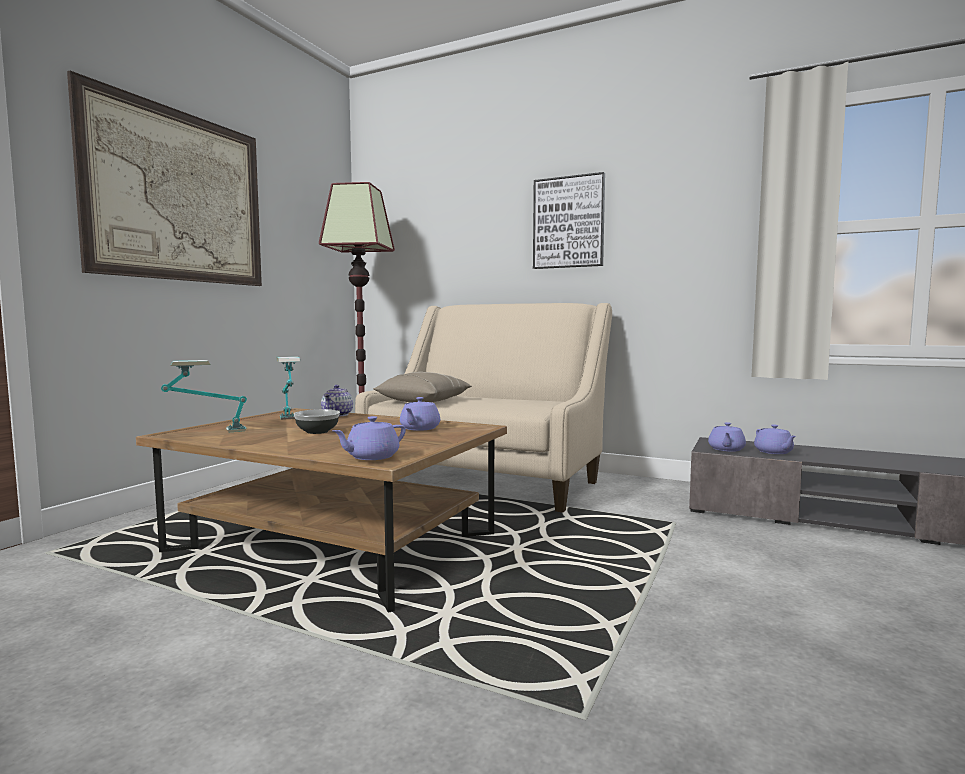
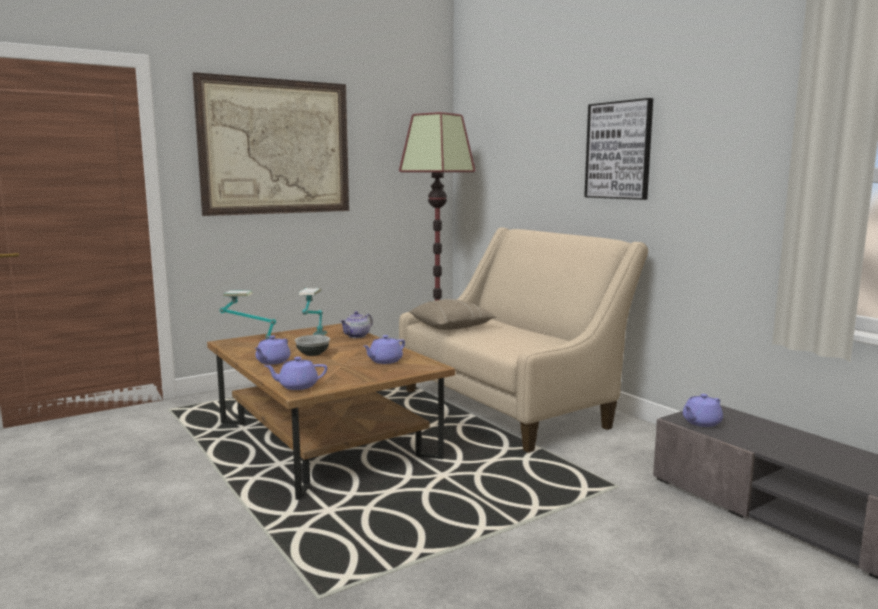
camera: 30 degrees right, 5 degrees up
purple teapot [754,424,796,454] -> purple teapot moved to [255,336,290,365]

